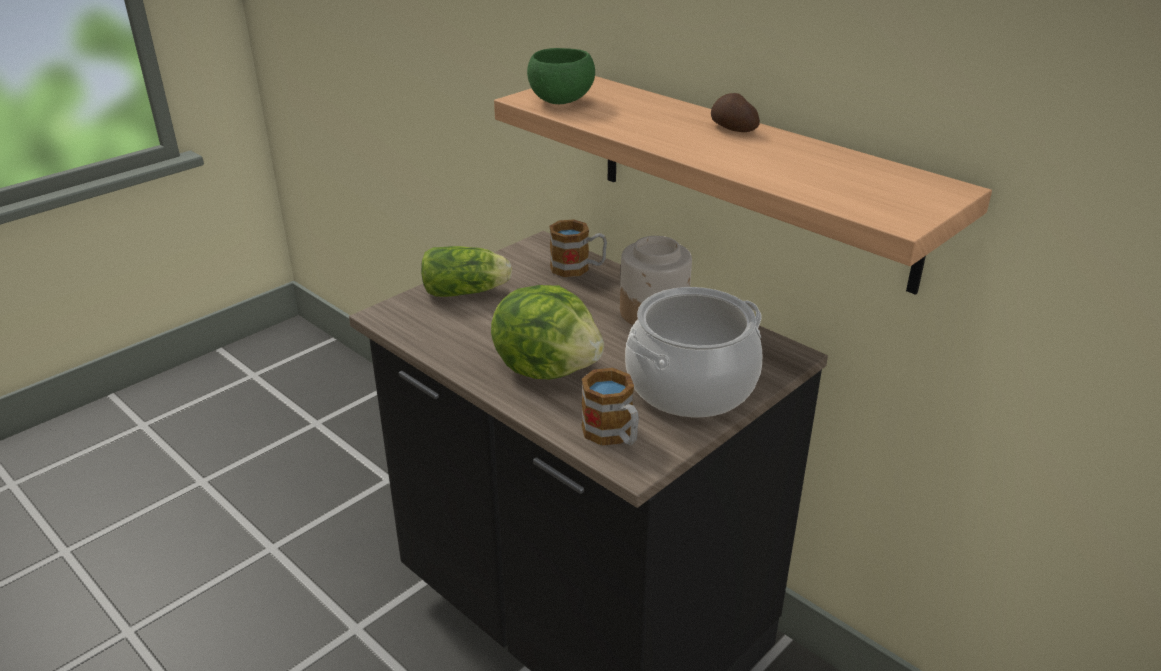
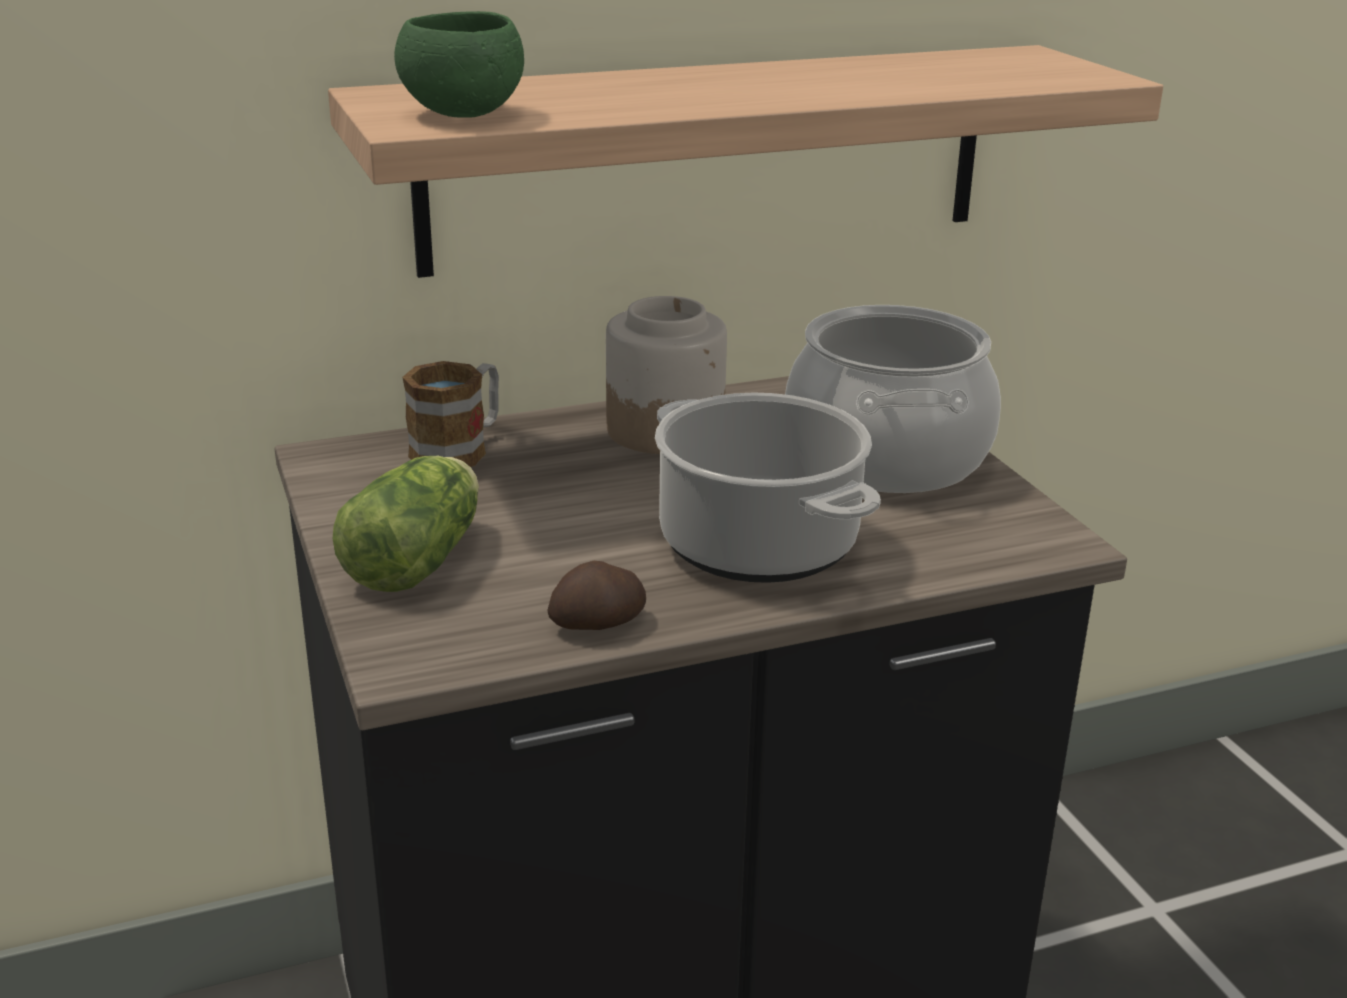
camera: 65 degrees left, 5 degrees down
lettuce [491,285,604,380] -> cooking pot [655,392,881,583]
mug [582,368,639,446] -> none
potato [711,93,760,132] -> potato moved to [547,561,646,630]

